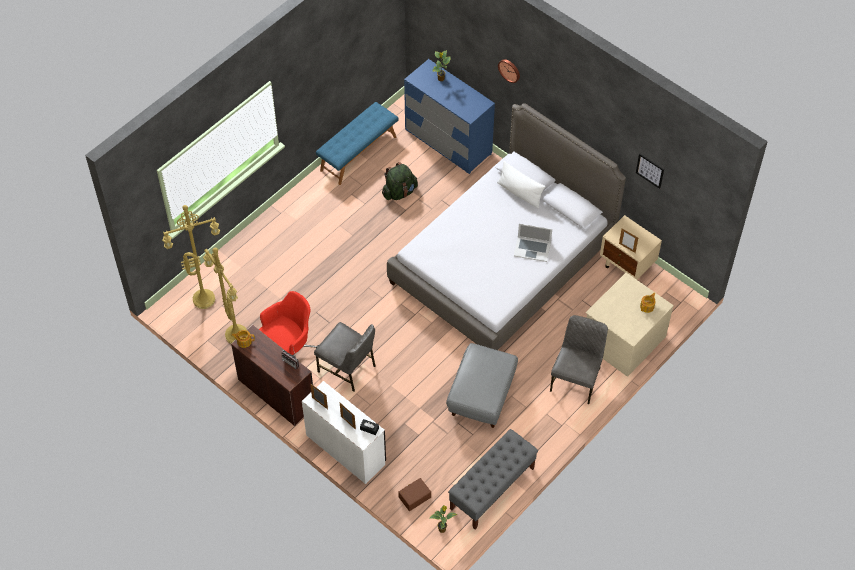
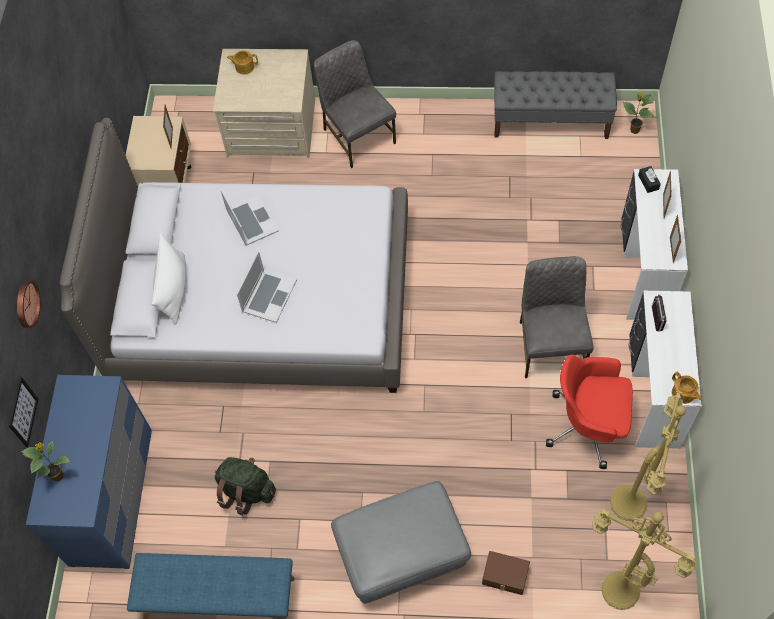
camera: 125 degrees left, 5 degrees up
brown desk [231,325,313,426] -> white desk [629,291,702,449]
brown storage box [398,478,431,511] -> brown storage box moved to [482,551,530,595]
grey ottoman [446,343,518,428] -> grey ottoman moved to [331,481,471,604]
grey chair [550,315,608,404] -> grey chair turned 75 degrees clockwise [314,40,396,168]
picture [636,154,664,189] -> picture moved to [8,377,38,447]
none -> laptop [237,251,297,323]

